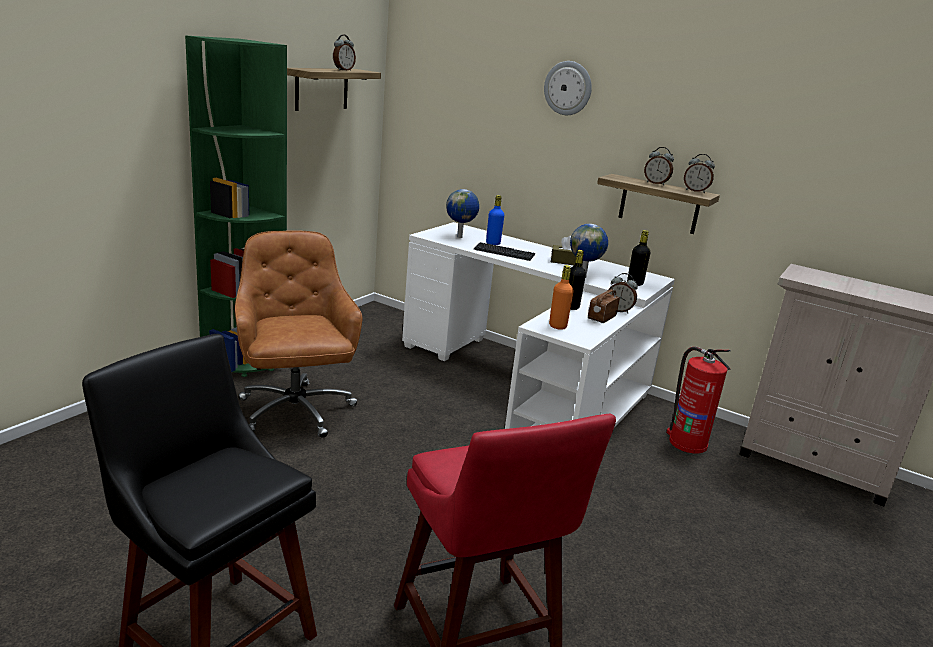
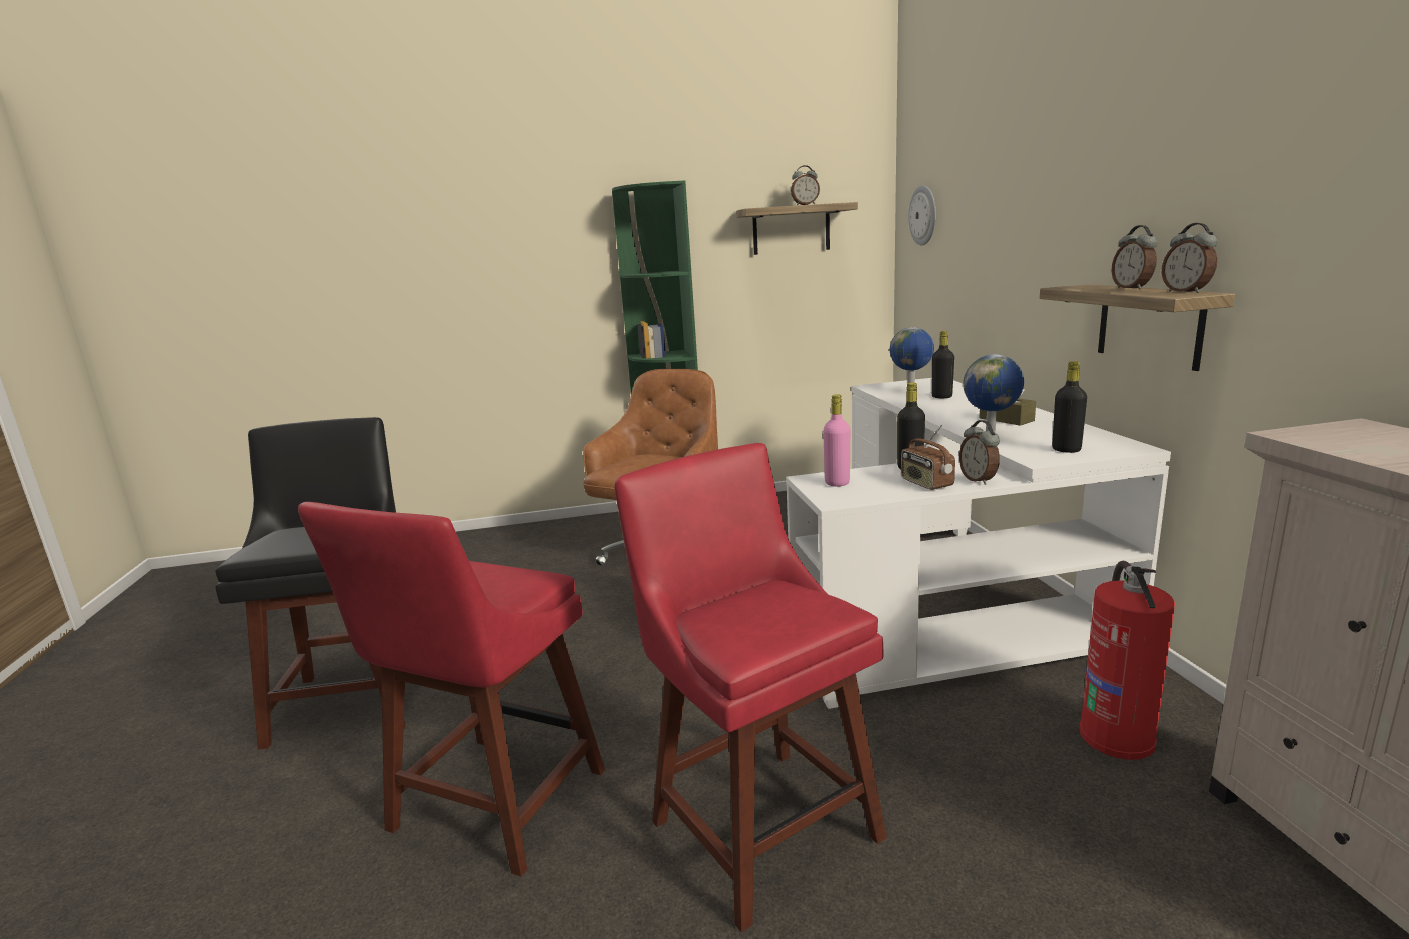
camera: 50 degrees right, 5 degrees down
keyboard [474,242,535,261] -> none
blue bottle [486,195,504,245] -> black bottle [931,331,954,398]
wall clock [544,61,592,115] -> wall clock moved to [908,185,936,245]
orange bottle [549,265,574,330] -> pink bottle [823,394,850,487]
radio [588,283,620,323] -> radio turned 105 degrees counterclockwise [901,425,955,490]
none -> red chair [615,443,886,932]

